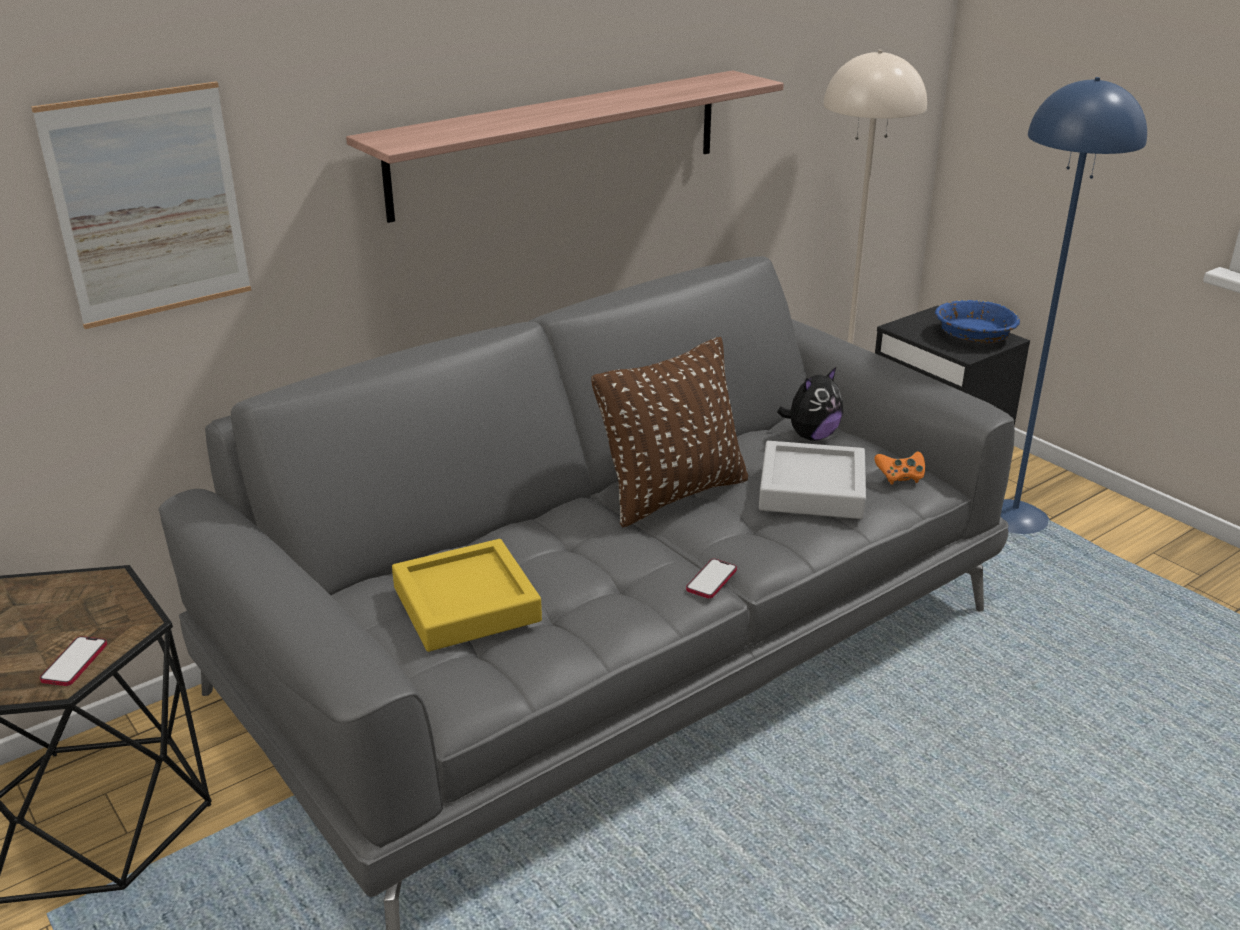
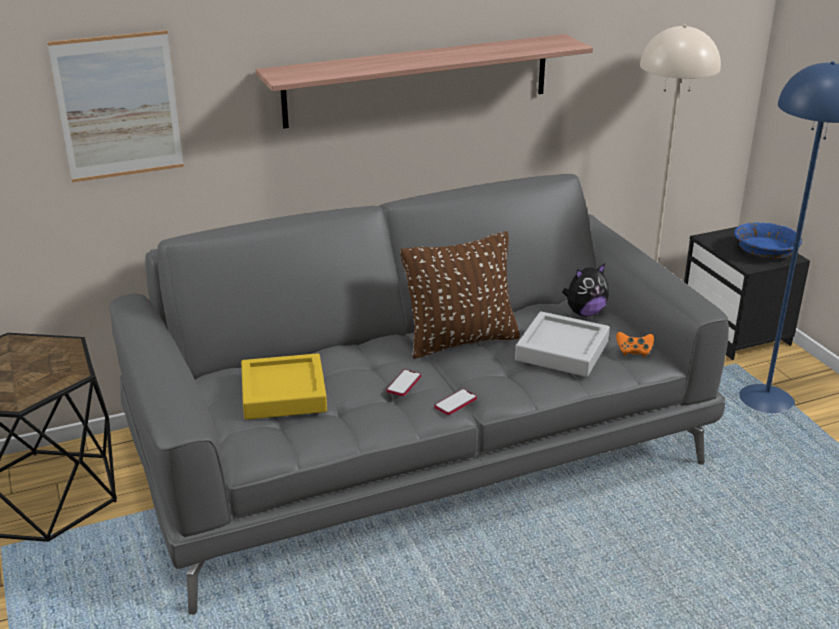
camera: 15 degrees right, 0 degrees up
phone [40,636,107,686] -> phone moved to [386,369,421,396]

